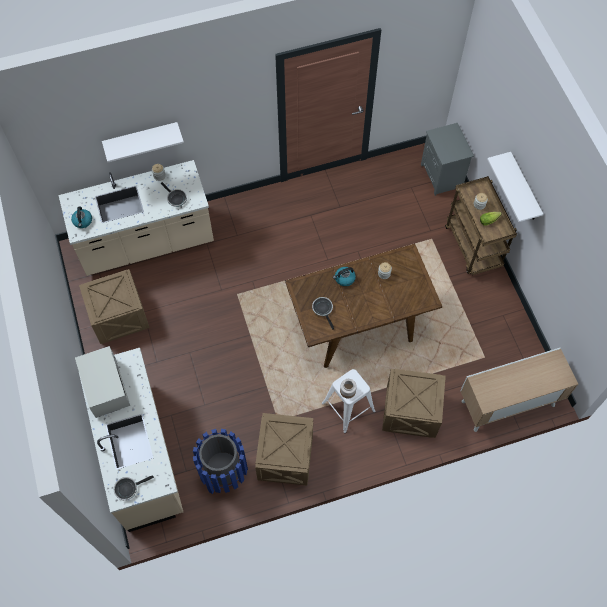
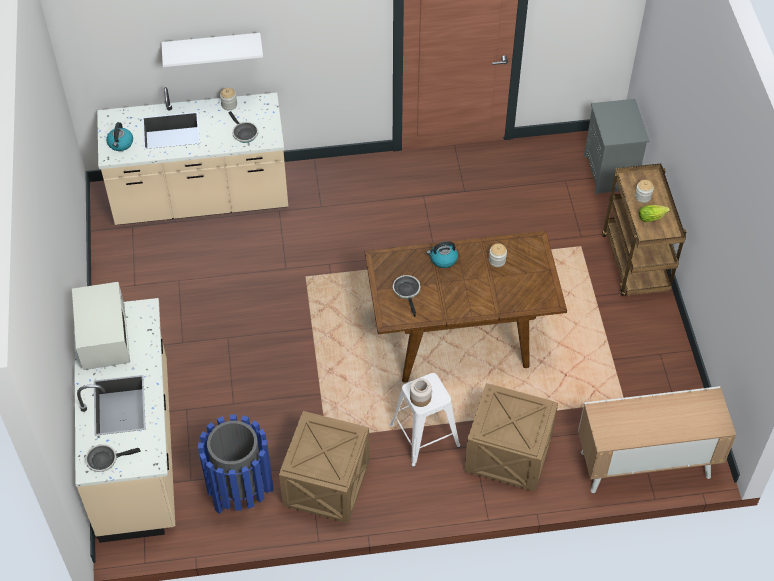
camera: 10 degrees right, 10 degrees down
crate [79,269,150,344] -> none
white shelf [487,152,543,222] -> none

